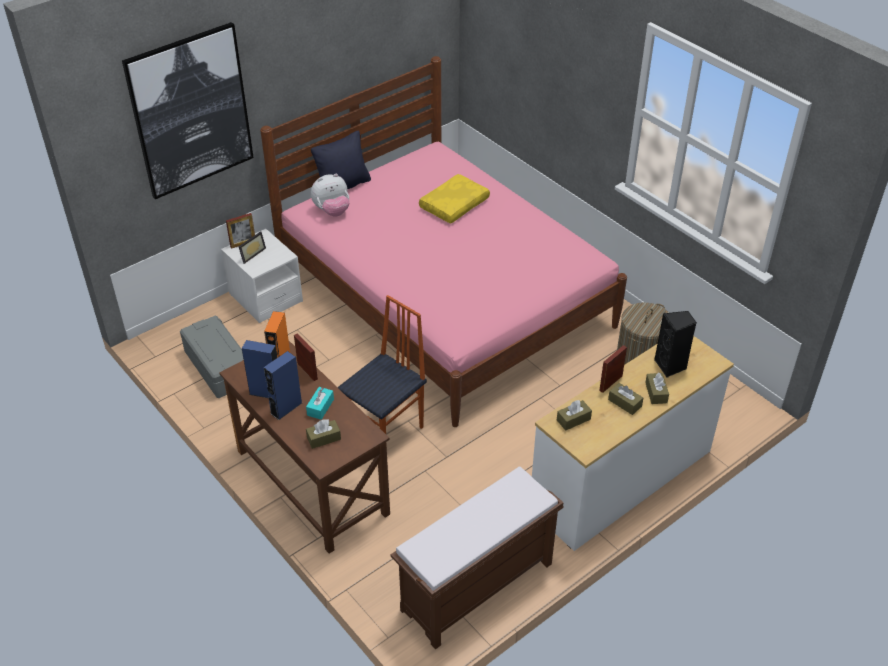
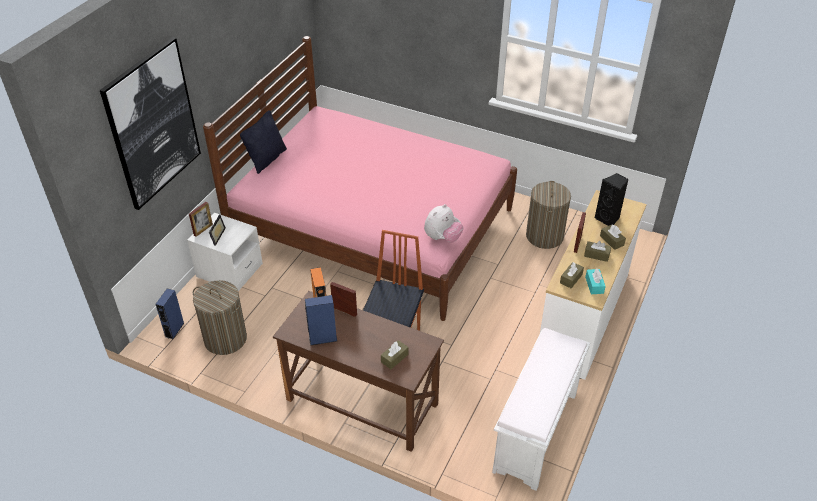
camera: 25 degrees left, 0 degrees up
grey storage box [180,316,244,398] -> laundry basket [193,280,247,355]
blue speaker [264,351,302,420] -> blue speaker moved to [155,289,184,339]
turquoise tissue box [306,387,334,420] -> turquoise tissue box moved to [585,268,606,294]
plush toy [311,174,350,217] -> plush toy moved to [424,204,463,243]
brown bench [390,466,564,650] -> white bench [492,328,590,491]
yellow pillow [419,174,490,224] -> none

